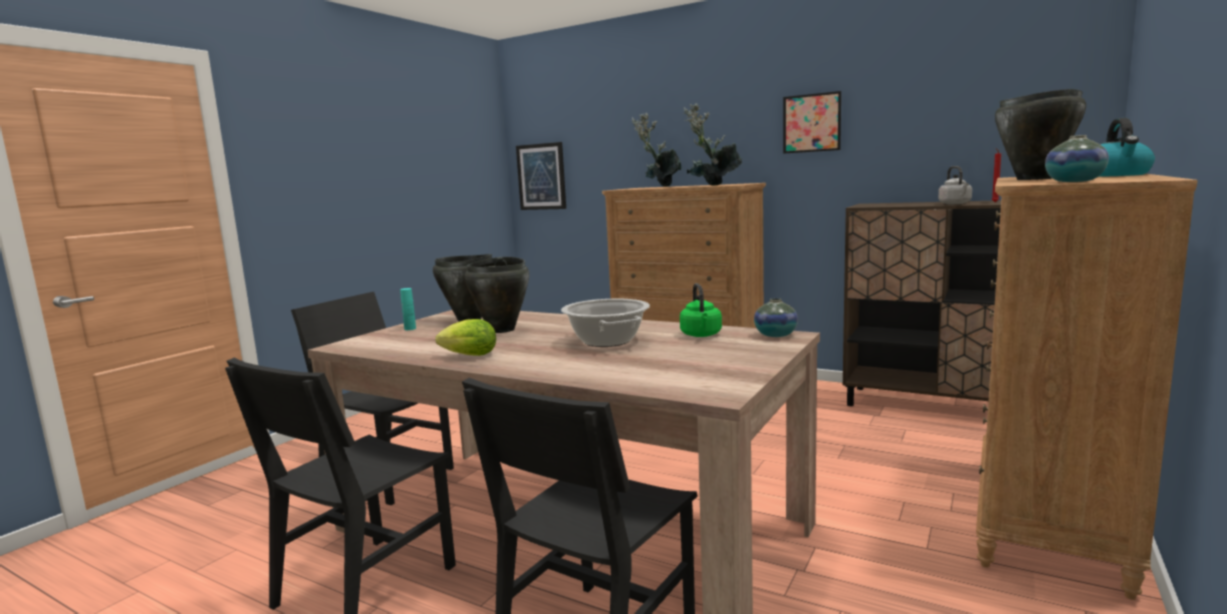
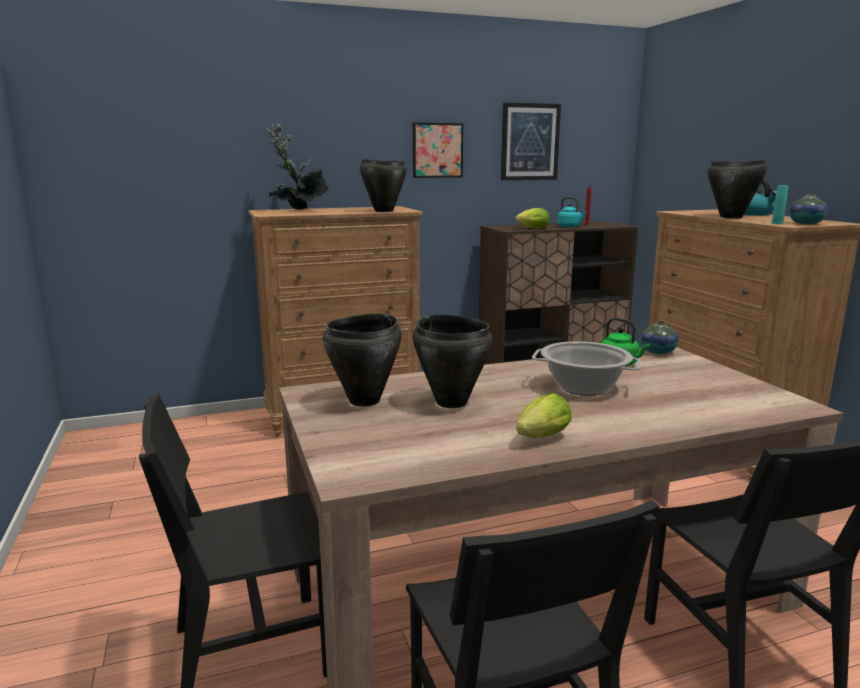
camera: 50 degrees left, 5 degrees up
turquoise bottle [400,288,416,330] -> turquoise bottle moved to [772,185,789,224]
picture [516,142,566,210] -> picture moved to [501,102,561,180]
potted plant [683,103,742,186] -> black cooking pot [360,159,407,212]
grey kettle [938,166,972,204] -> turquoise kettle [557,197,587,227]
none -> lettuce [515,208,549,229]

